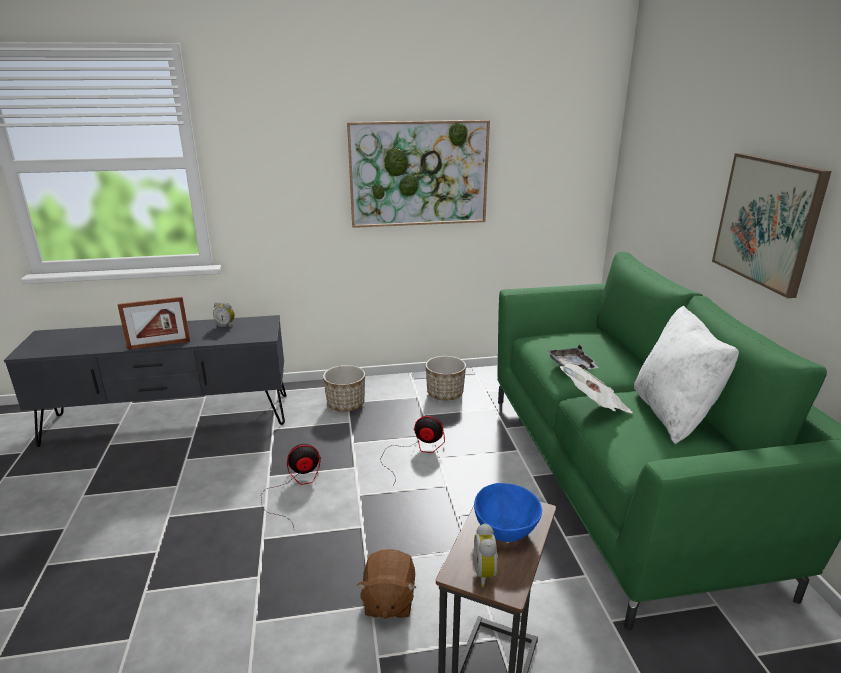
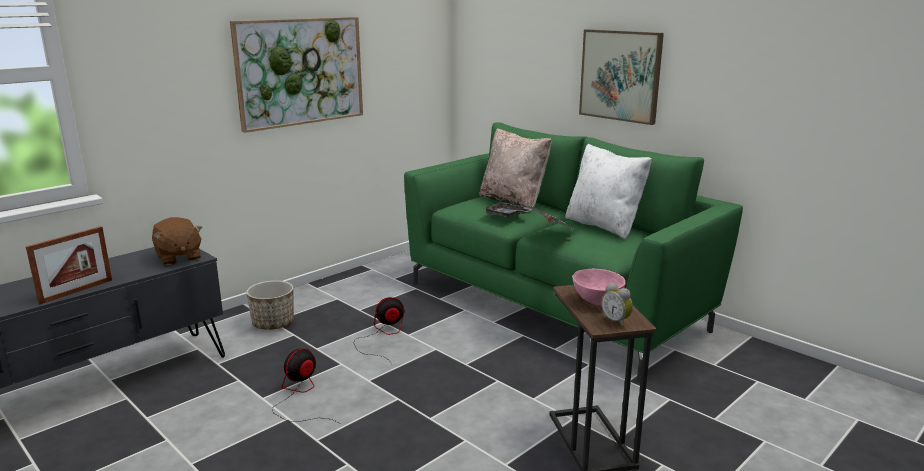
camera: 35 degrees left, 5 degrees down
alarm clock [213,301,235,327] -> none
brown plush toy [357,549,416,619] -> brown plush toy moved to [152,217,202,266]
planter [425,356,466,400] -> none
blue bowl [474,483,542,542] -> pink bowl [572,269,626,305]
none -> beige pillow [479,128,551,212]

